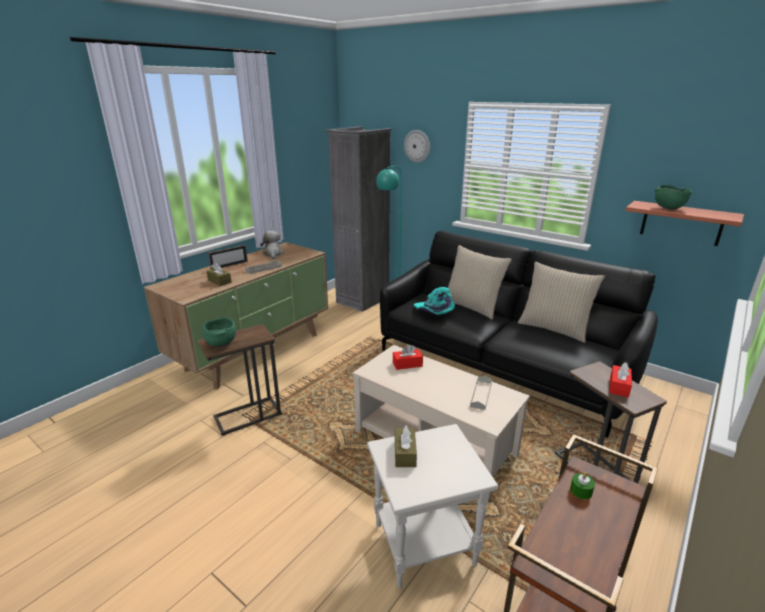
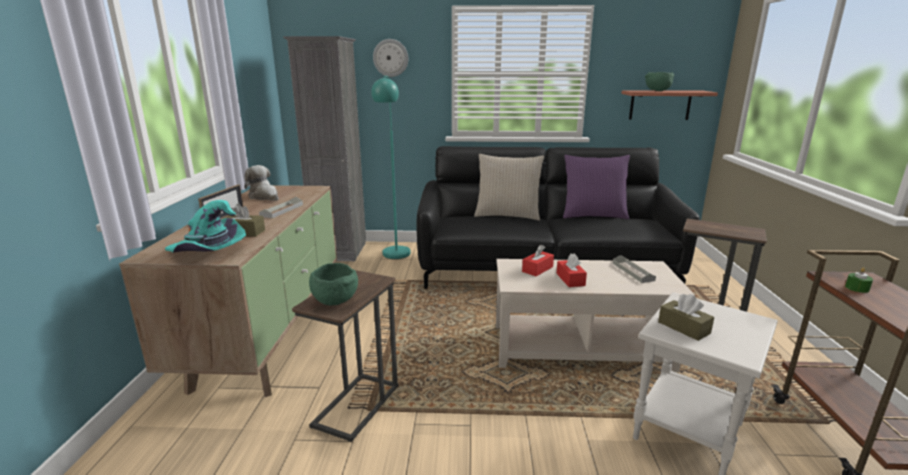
camera: 35 degrees left, 5 degrees down
turquoise hat [414,287,455,315] -> turquoise hat moved to [165,200,246,252]
beige pillow [518,262,605,343] -> purple pillow [563,155,630,219]
red tissue box [609,362,632,397] -> red tissue box moved to [556,253,587,287]

